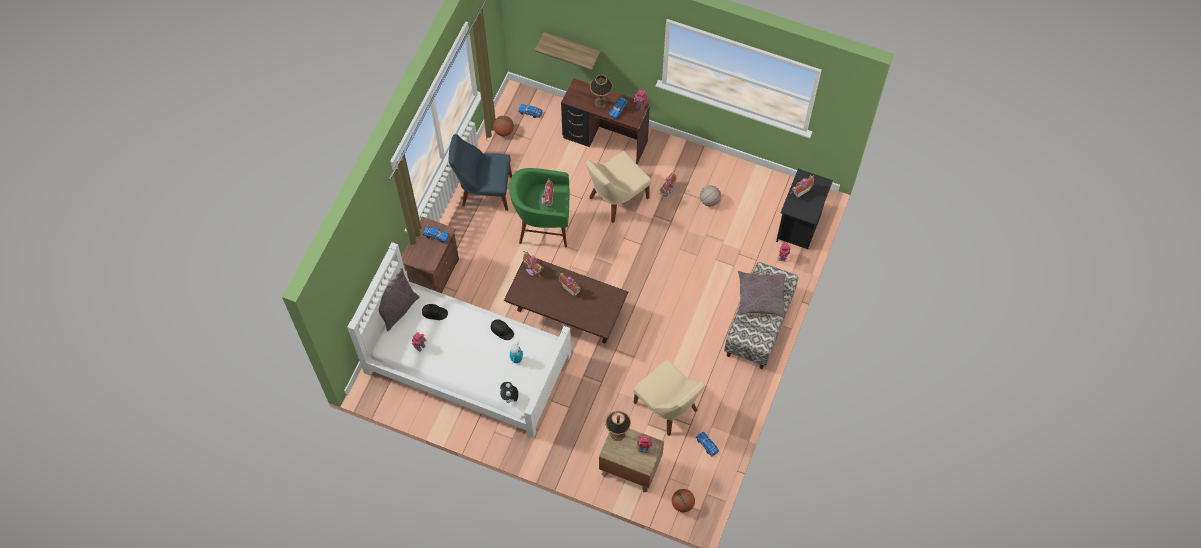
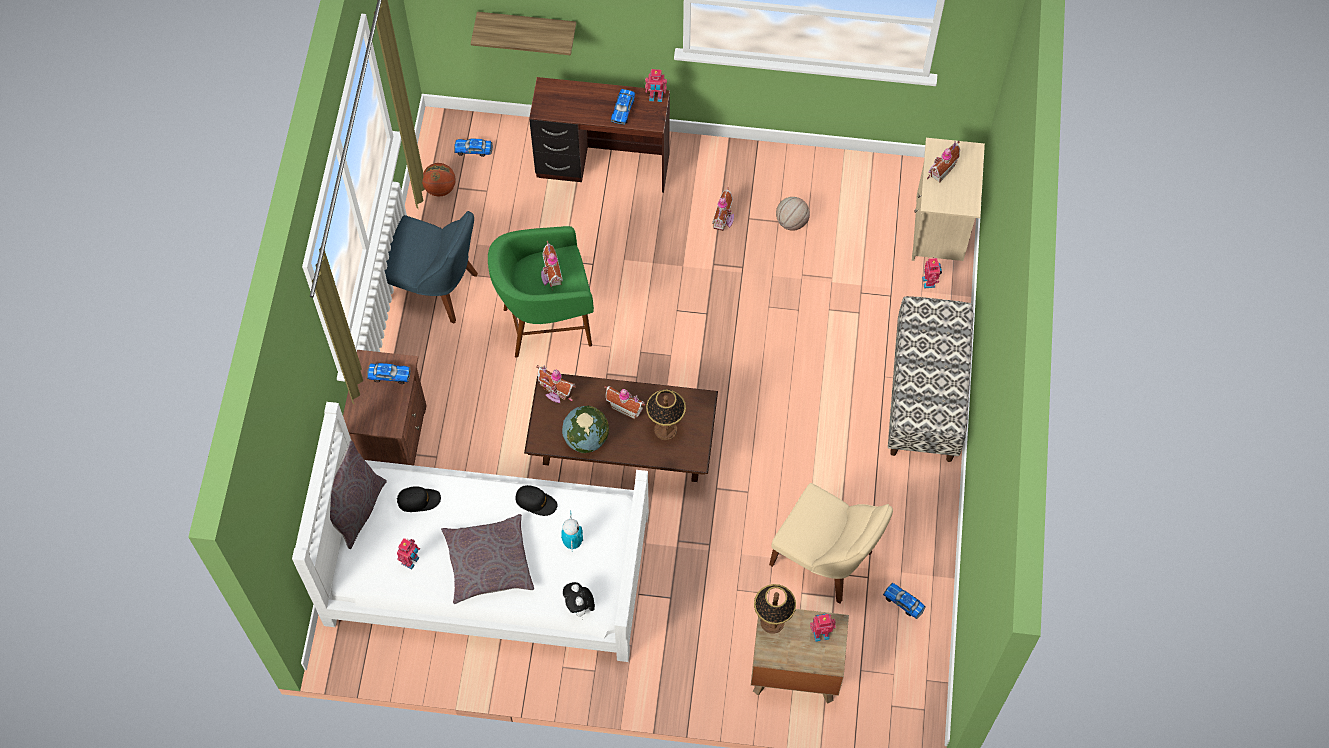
camera: 15 degrees left, 0 degrees up
blue chair [449,134,512,211] -> blue chair turned 150 degrees counterclockwise [384,211,478,324]
beige chair [586,151,651,223] -> none
table lamp [590,74,613,109] -> table lamp moved to [646,389,686,440]
basketball [672,489,695,512] -> none
grey pillow [737,271,786,318] -> grey pillow moved to [441,514,534,604]
black nightstand [776,169,833,249] -> beige nightstand [912,138,985,261]
none -> globe [562,406,609,453]

